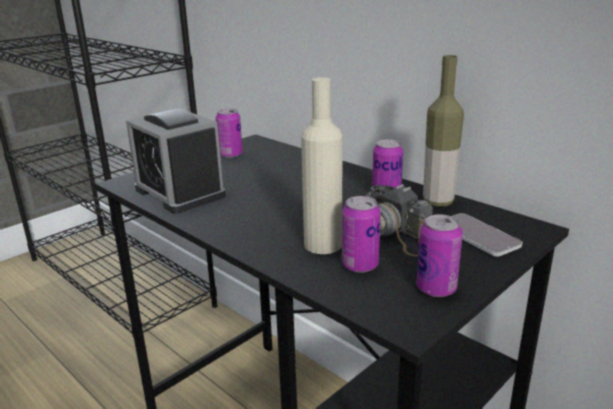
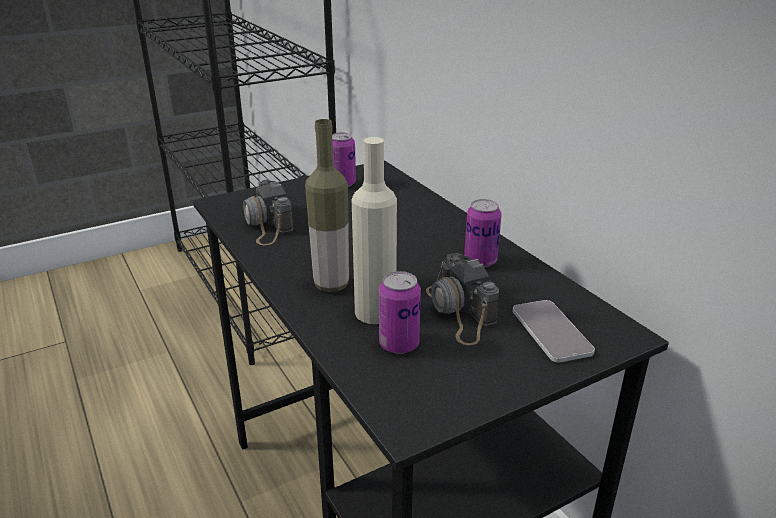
camera: 15 degrees right, 5 degrees up
alarm clock [126,109,226,214] -> camera [243,180,294,245]
can [417,214,463,297] -> none
bottle [423,55,464,206] -> bottle moved to [305,119,349,292]

